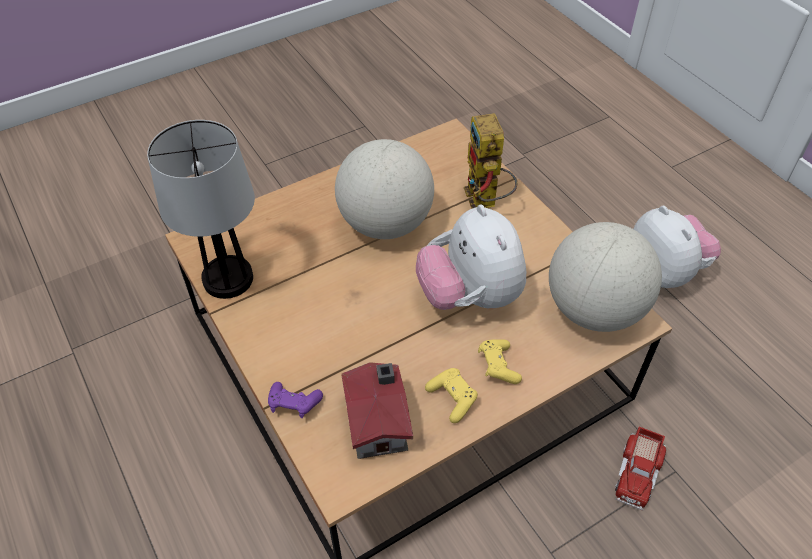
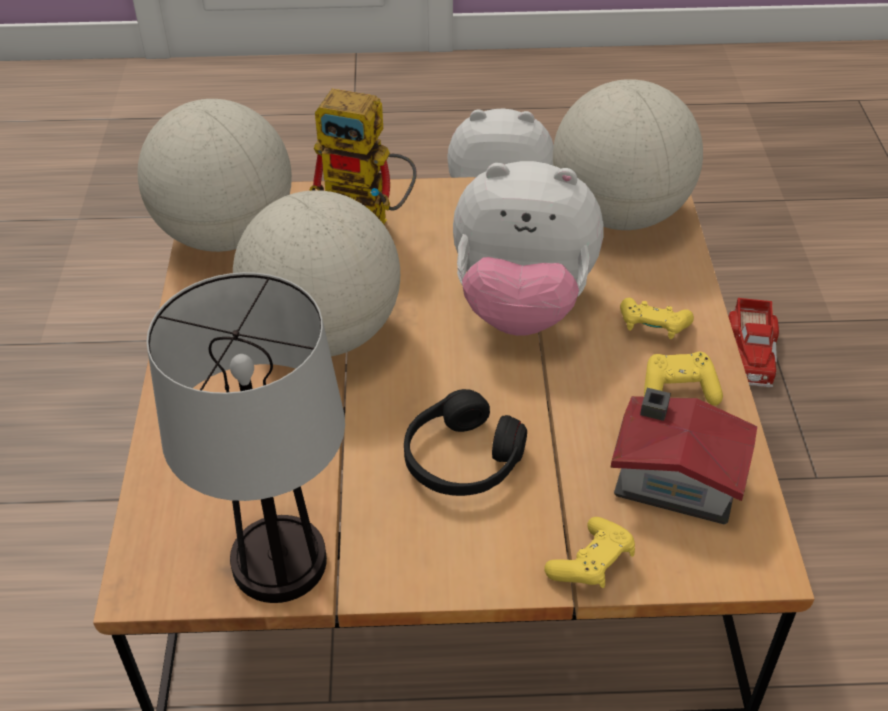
camera: 60 degrees left, 5 degrees down
purple game controller [268,382,323,418] -> yellow game controller [544,517,635,588]
toy truck [615,427,666,511] -> toy truck turned 45 degrees clockwise [728,298,779,387]
none -> globe [138,99,292,252]
none -> black headphones [404,389,527,496]

